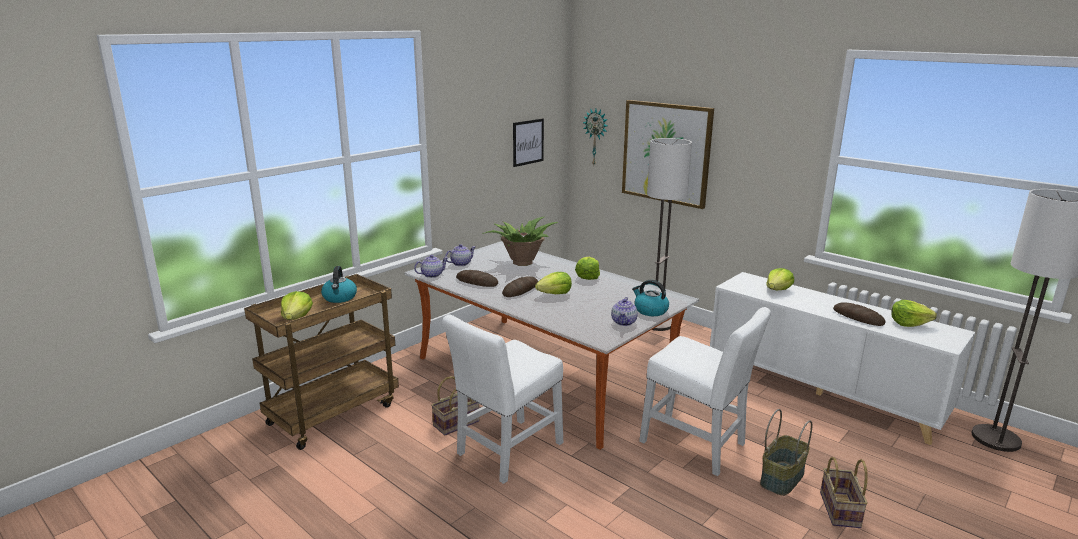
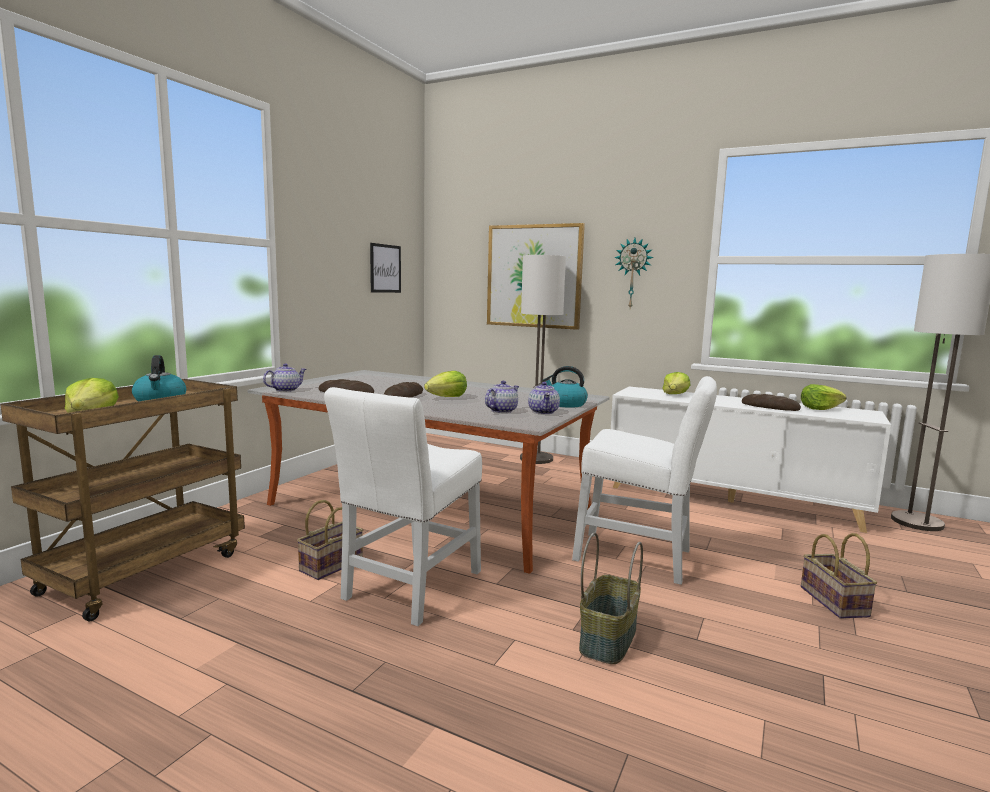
camera: 15 degrees left, 10 degrees down
teapot [445,244,476,266] -> teapot moved to [485,381,519,413]
potted plant [482,217,558,266] -> none
lettuce [575,257,600,280] -> none
wall clock [583,108,608,165] -> wall clock moved to [614,238,653,308]
basket [760,409,812,496] -> basket moved to [579,532,643,664]

